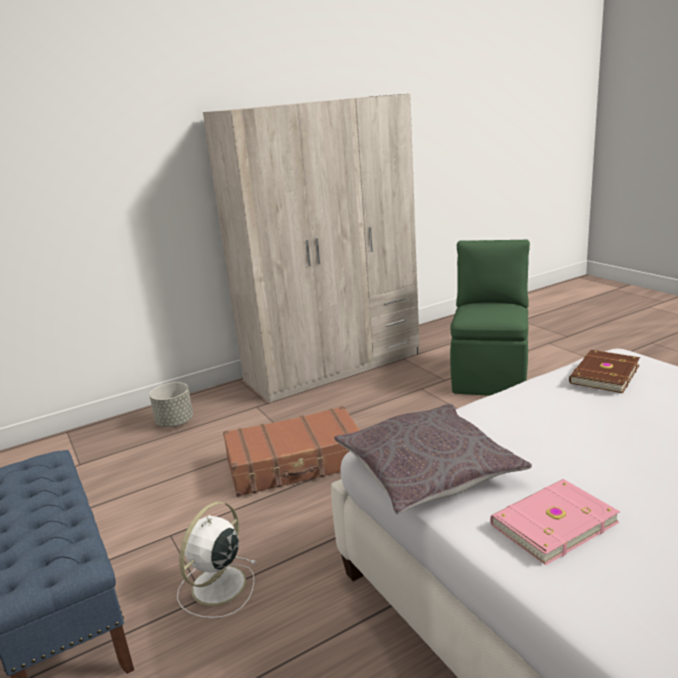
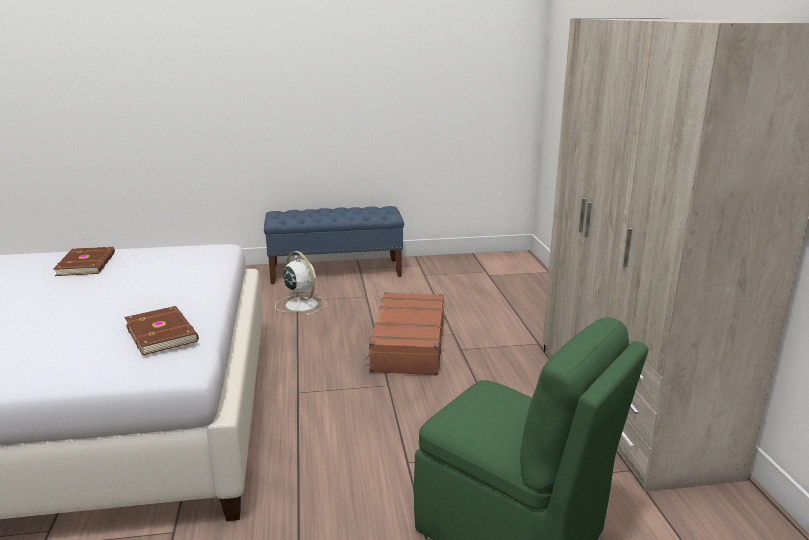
camera: 110 degrees right, 0 degrees up
grey planter [149,382,193,427] -> none
grey pillow [334,404,532,514] -> none
pink book [490,479,620,565] -> brown book [54,247,115,276]

